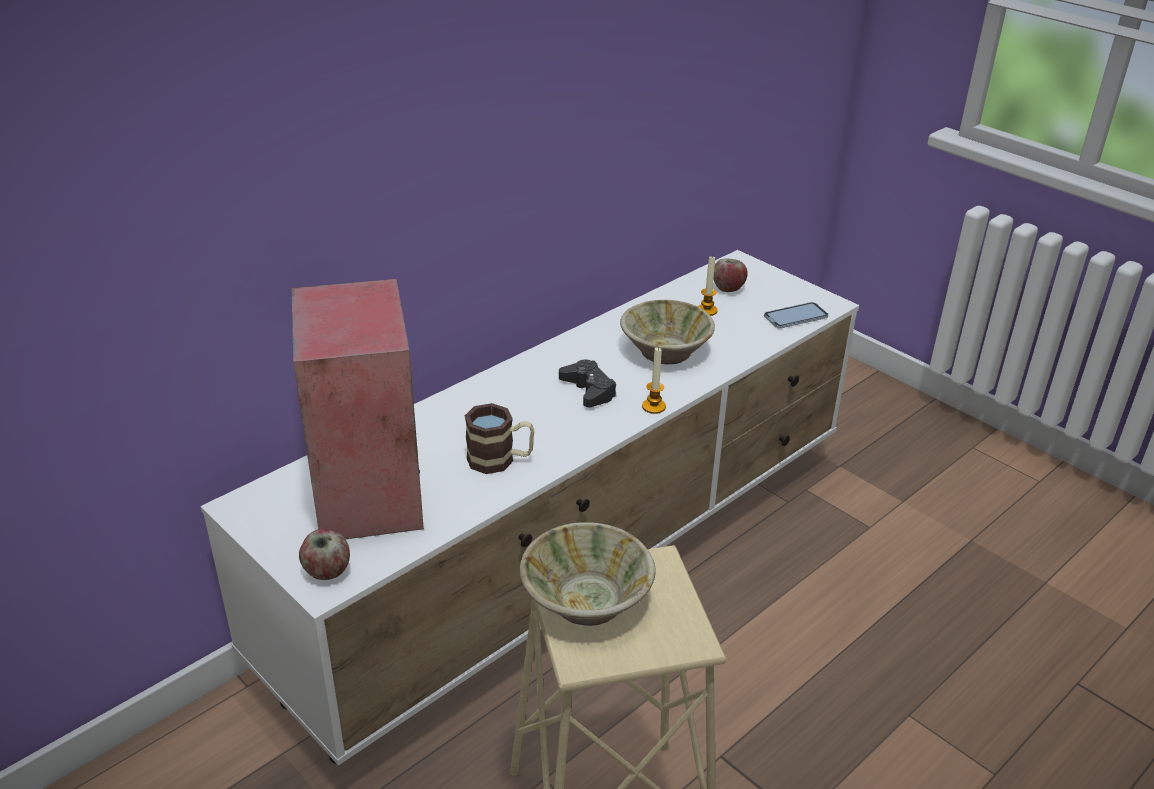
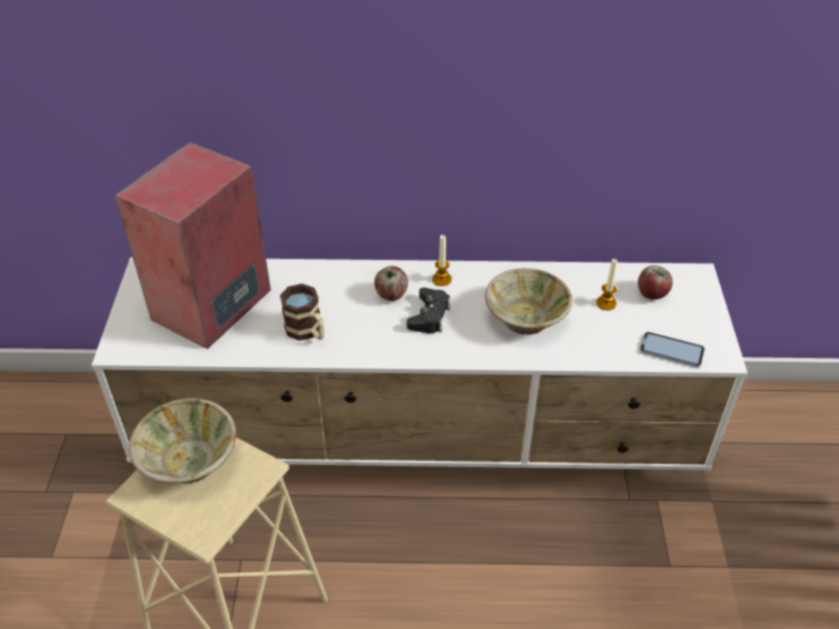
camera: 45 degrees right, 10 degrees up
apple [299,529,350,580] -> apple moved to [374,266,408,301]
candle [642,347,666,414] -> candle moved to [432,235,452,286]

